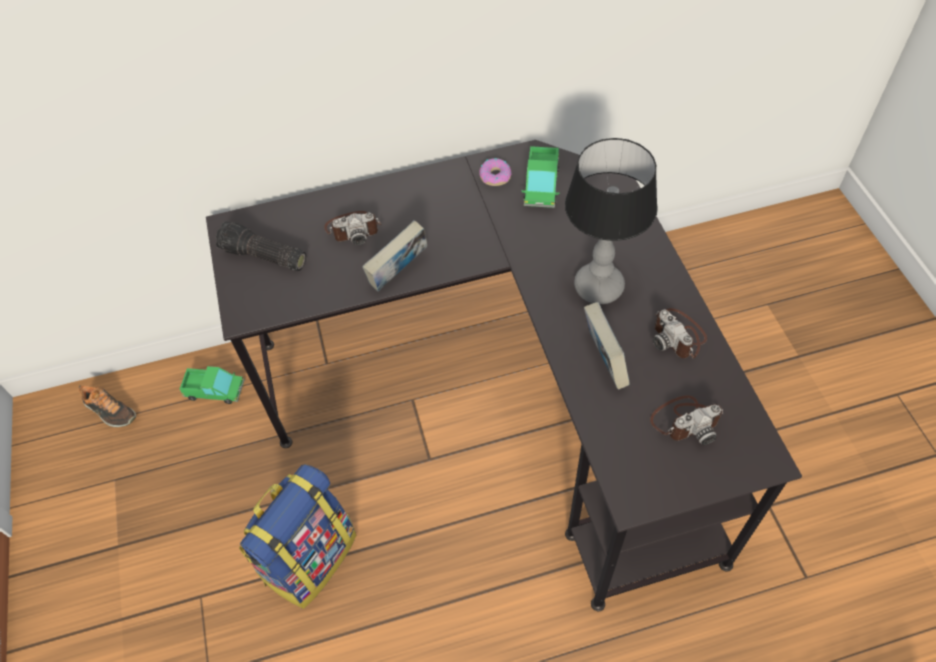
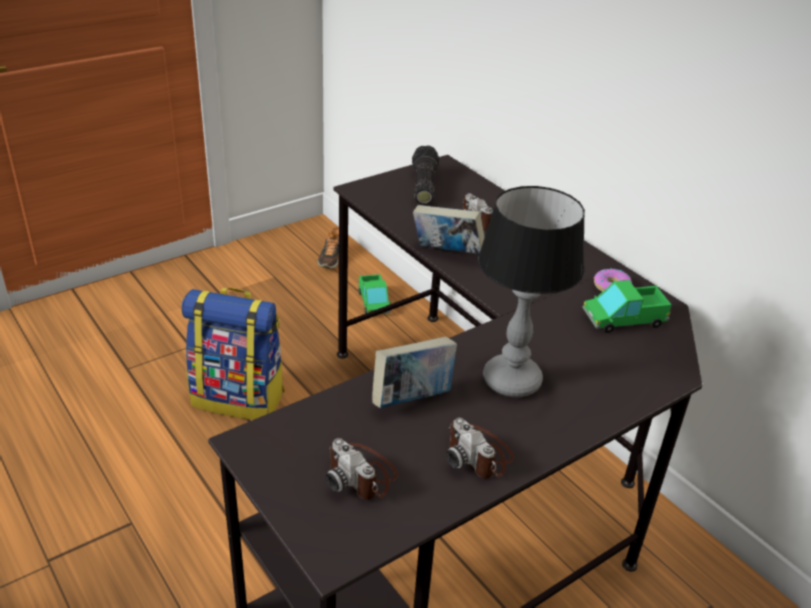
camera: 65 degrees right, 20 degrees down
camera [653,308,707,358] -> camera turned 75 degrees counterclockwise [446,418,514,479]

